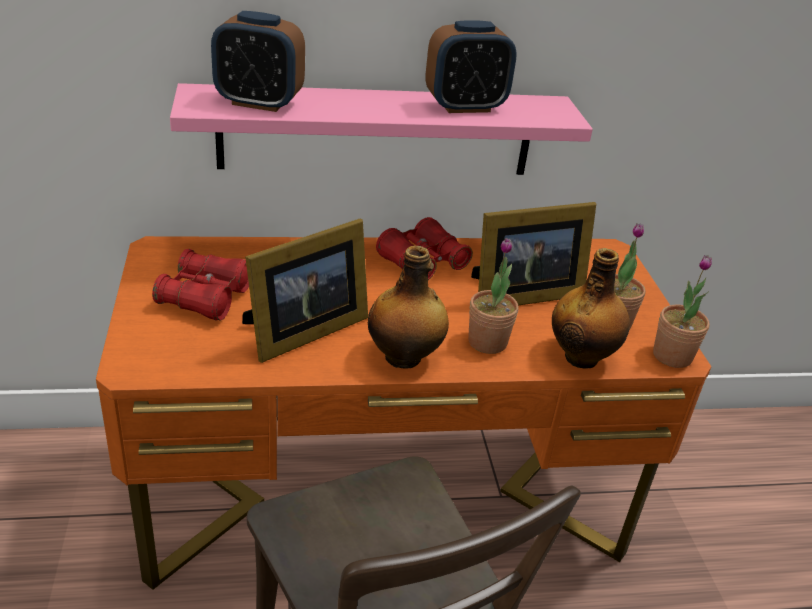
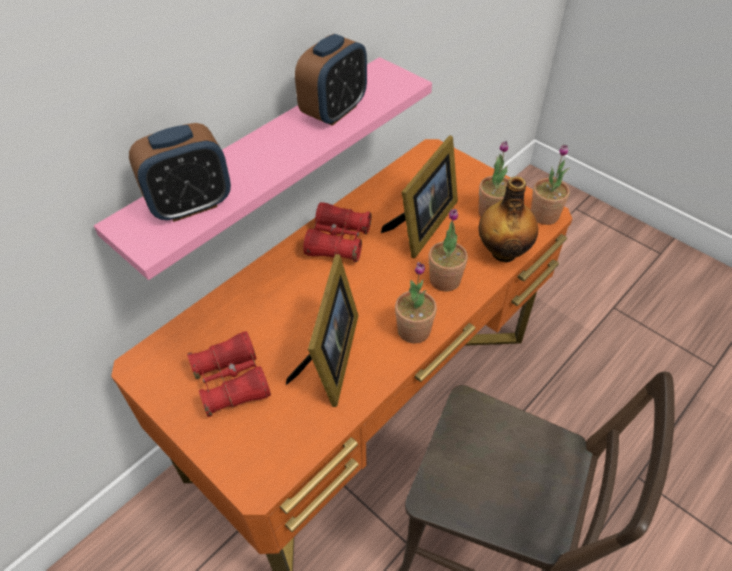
camera: 35 degrees left, 15 degrees up
bottle [368,245,449,369] -> potted plant [395,262,437,343]

